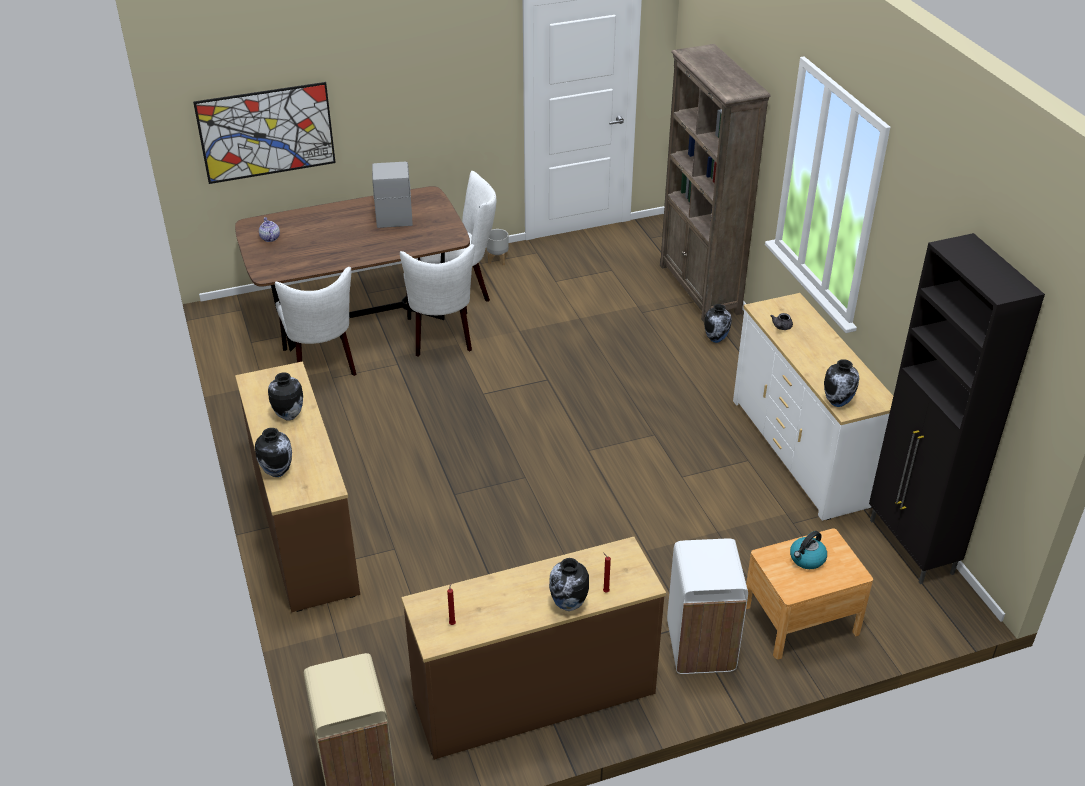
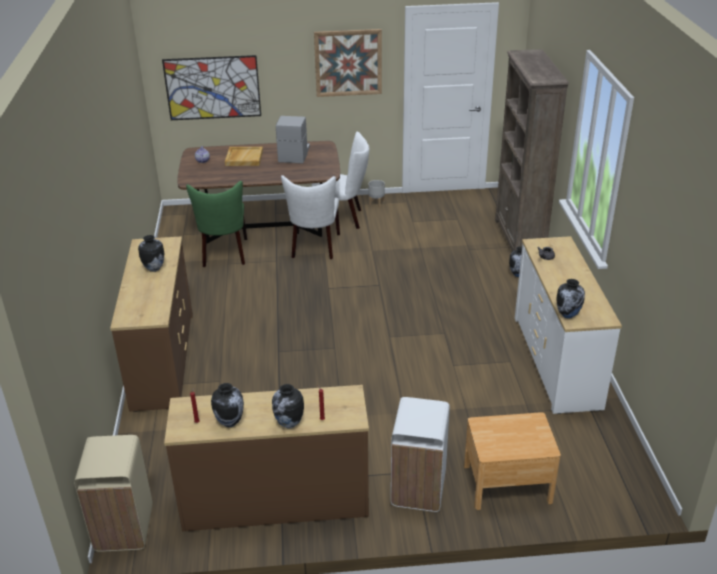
camera: 15 degrees right, 5 degrees down
vase [255,428,292,477] -> vase moved to [211,383,244,427]
white chair [275,267,356,376] -> green chair [186,181,247,267]
kettle [790,531,827,569] -> none
black cabinet [869,233,1045,584] -> none
none -> beige tray [225,147,263,166]
none -> picture [314,29,382,97]

